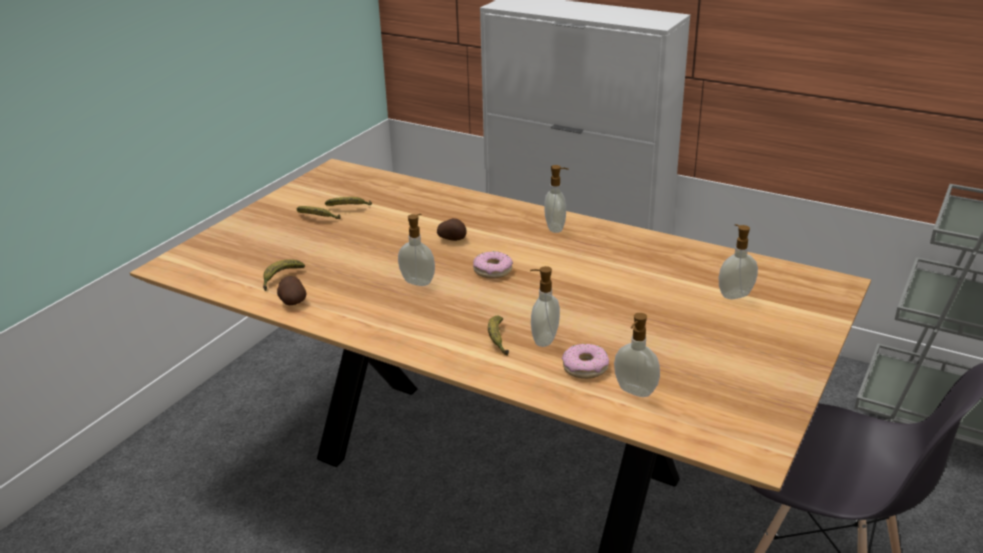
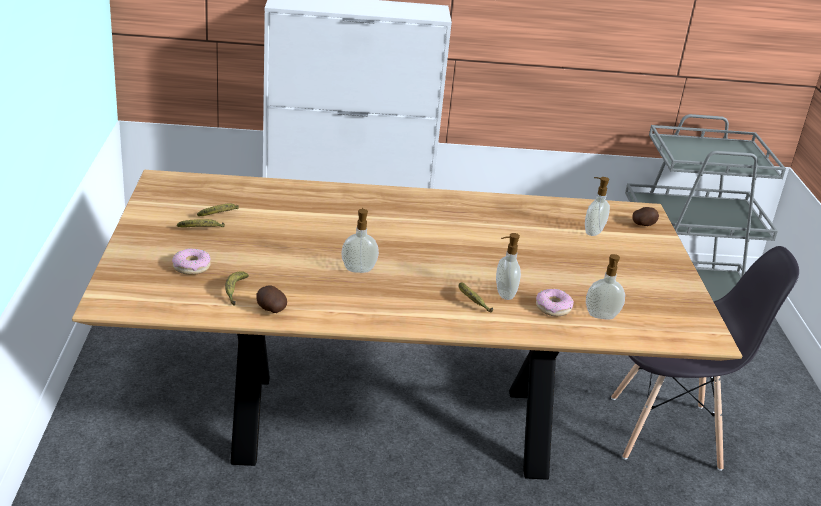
camera: 35 degrees left, 0 degrees up
potato [437,218,467,241] -> potato moved to [632,207,659,226]
donut [473,251,513,279] -> donut moved to [172,248,211,275]
soap dispenser [544,165,569,233] -> none

